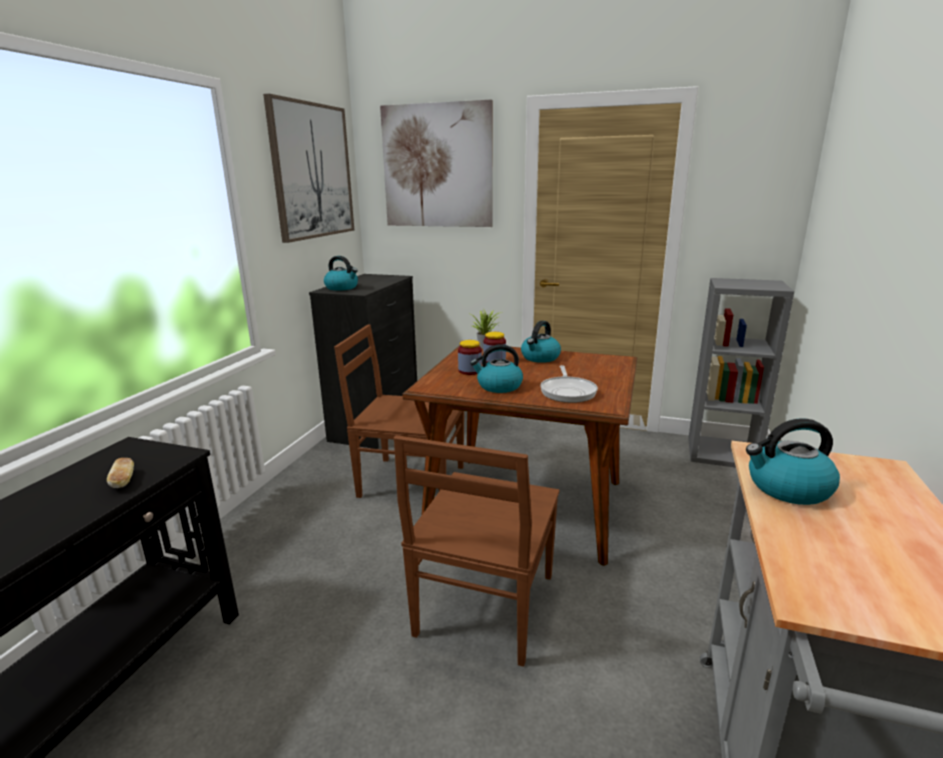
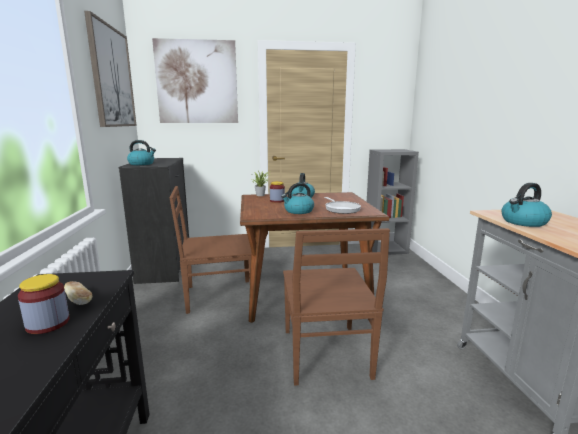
camera: 25 degrees left, 5 degrees down
jar [458,340,482,375] -> jar moved to [18,274,70,334]

